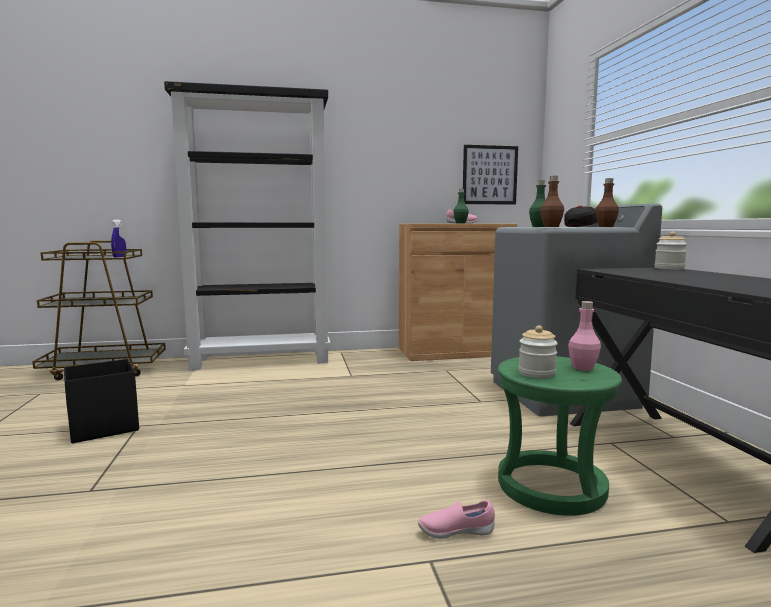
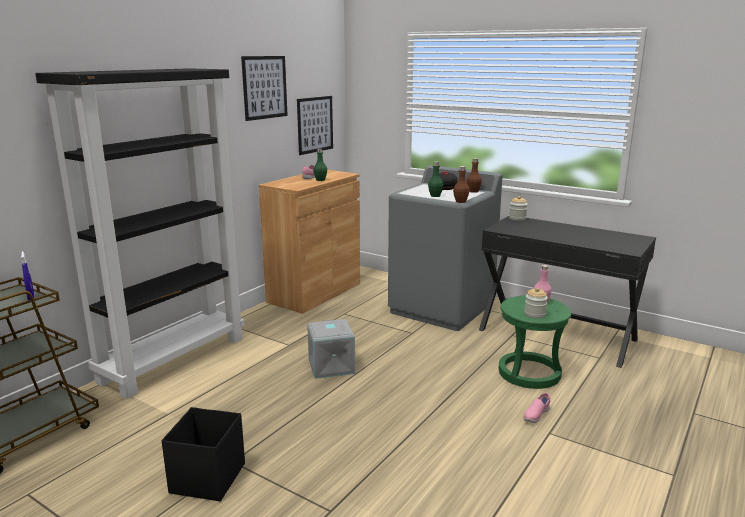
camera: 45 degrees left, 10 degrees up
none -> picture [241,56,288,121]
none -> grey storage box [307,319,355,379]

